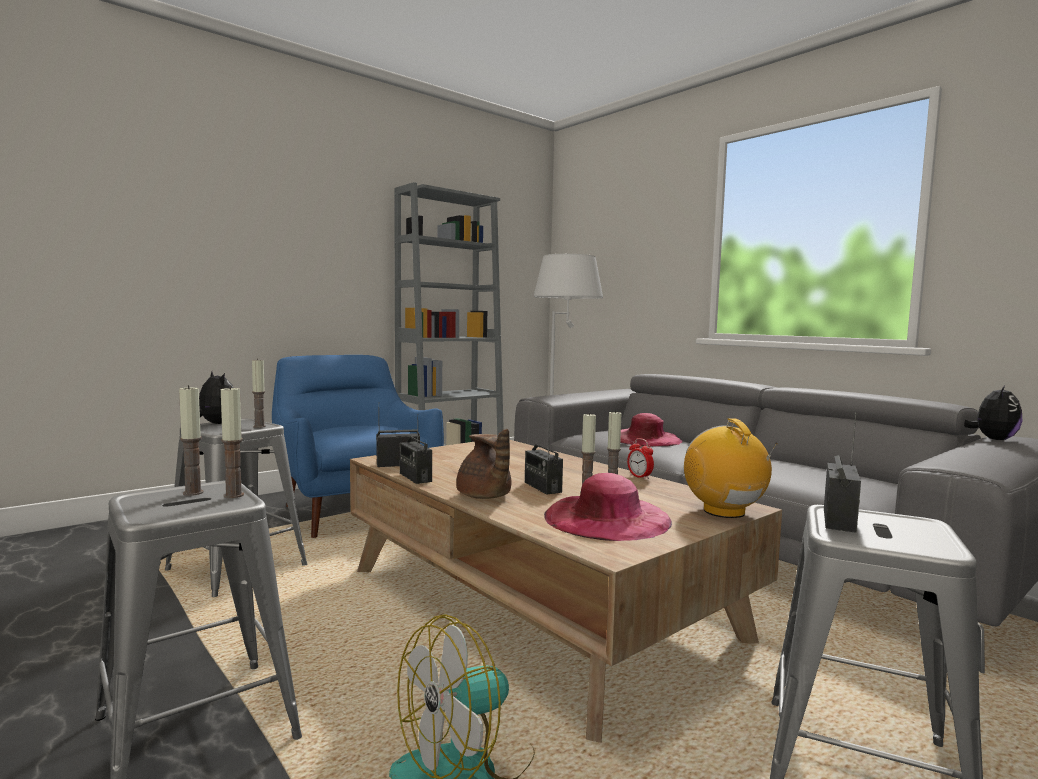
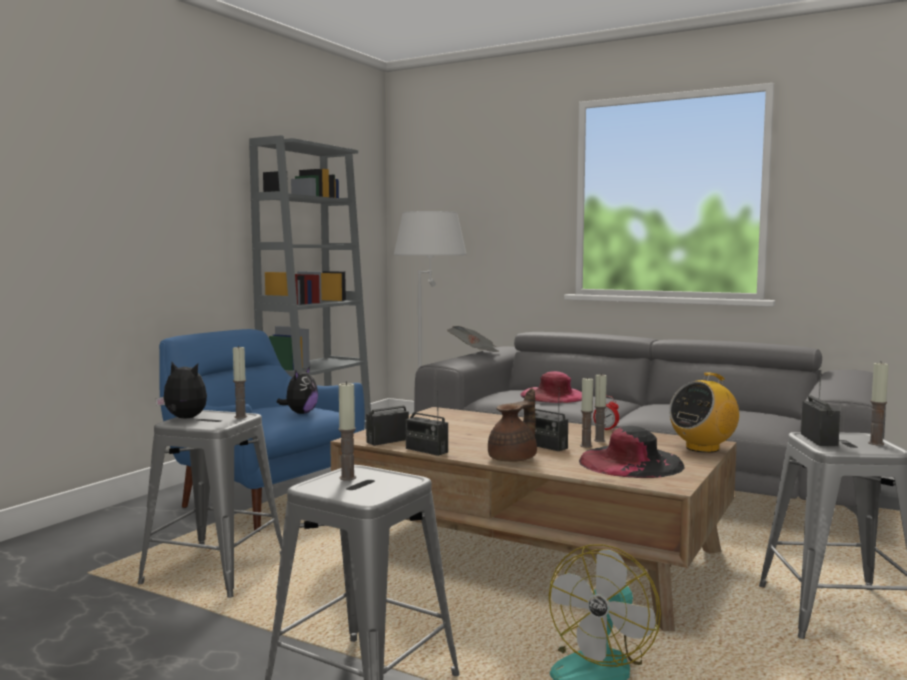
camera: 20 degrees left, 0 degrees up
candle [221,385,244,498] -> candle moved to [868,362,889,446]
brown teapot [456,429,512,499] -> brown teapot turned 90 degrees counterclockwise [488,388,537,462]
pink hat [544,473,672,541] -> black hat [579,426,685,478]
radio [684,418,778,518] -> radio turned 90 degrees counterclockwise [669,372,739,453]
plush toy [964,385,1022,440] -> plush toy moved to [277,367,318,414]
none -> newspaper [447,326,499,352]

